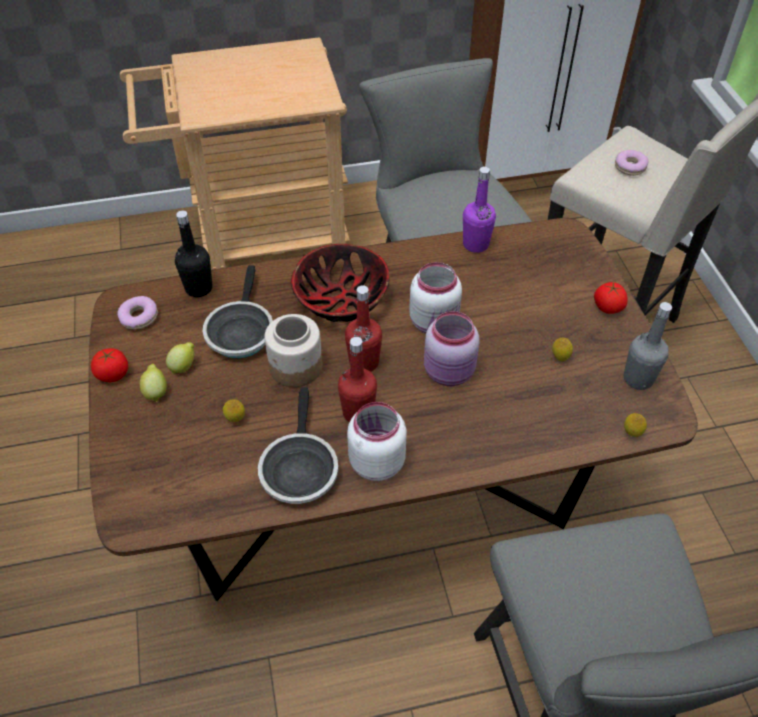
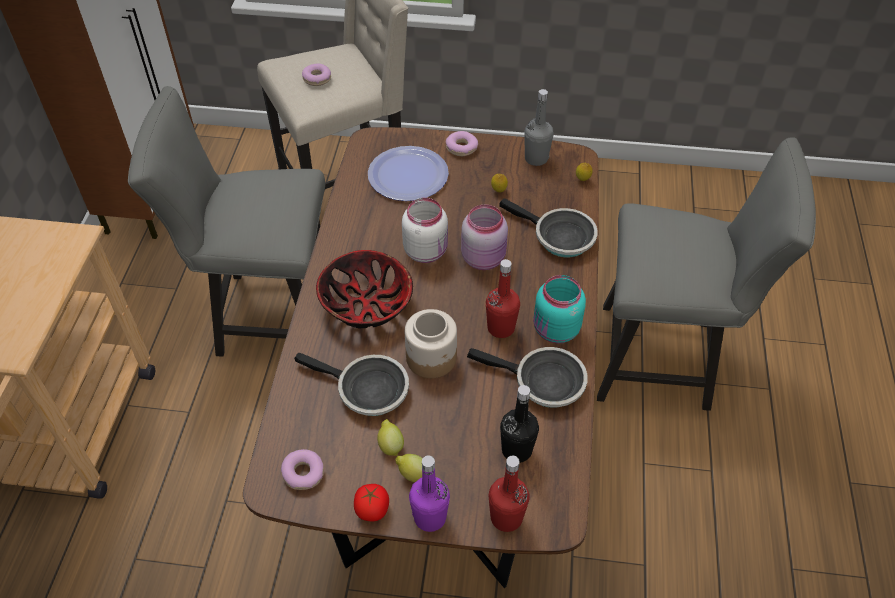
camera: 70 degrees left, 0 degrees up
black bottle [175,210,212,297] -> black bottle moved to [500,385,539,463]
lemon [223,399,245,422] -> none
red bottle [345,285,382,372] -> red bottle moved to [489,456,529,532]
white jar [347,402,407,481] -> turquoise jar [533,275,586,343]
purple bottle [463,167,496,253] -> purple bottle moved to [409,455,450,532]
tomato [594,282,628,314] -> donut [446,131,478,156]
none -> plate [368,146,449,201]
none -> frying pan [499,198,598,257]

